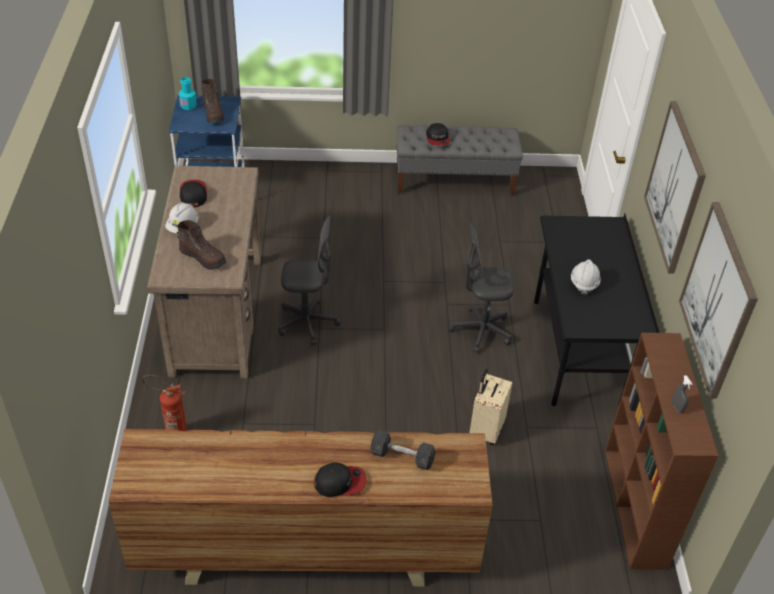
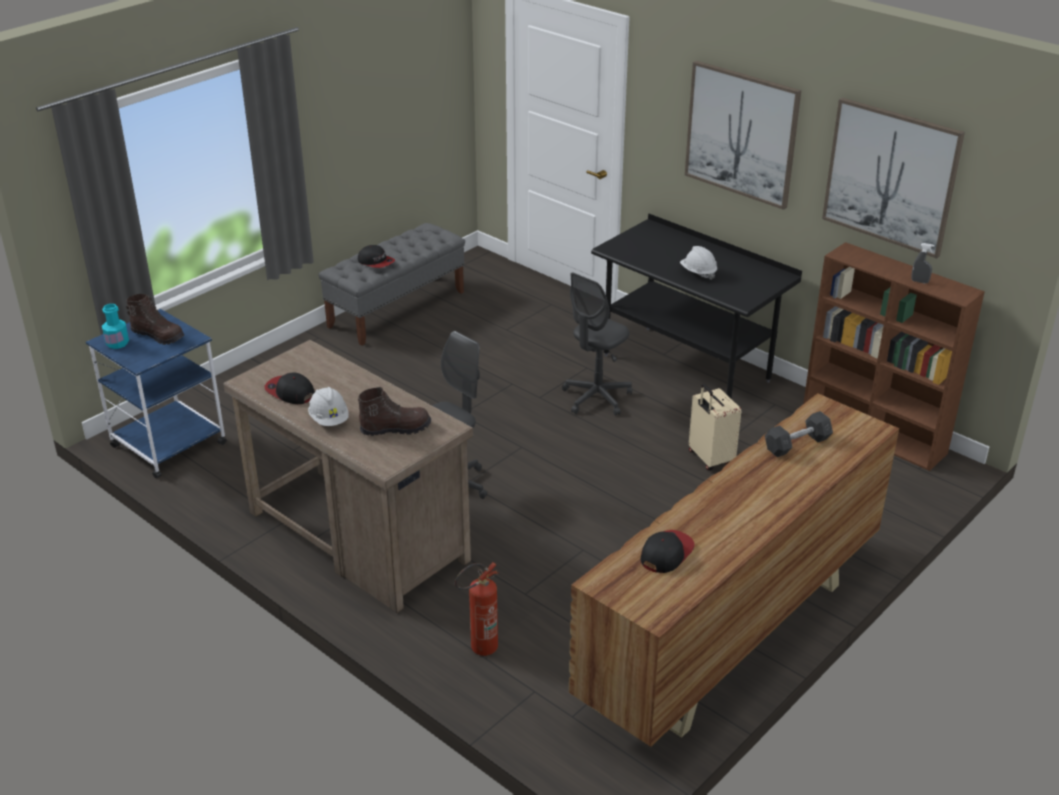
camera: 45 degrees left, 10 degrees down
cap [314,463,366,497] -> cap moved to [640,530,694,573]

